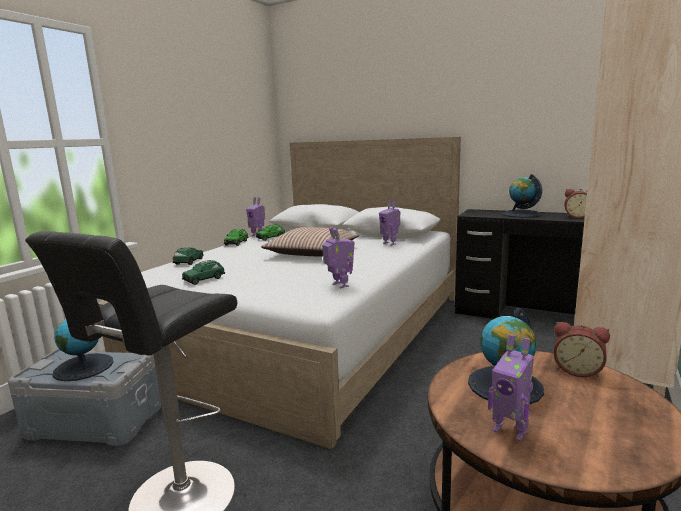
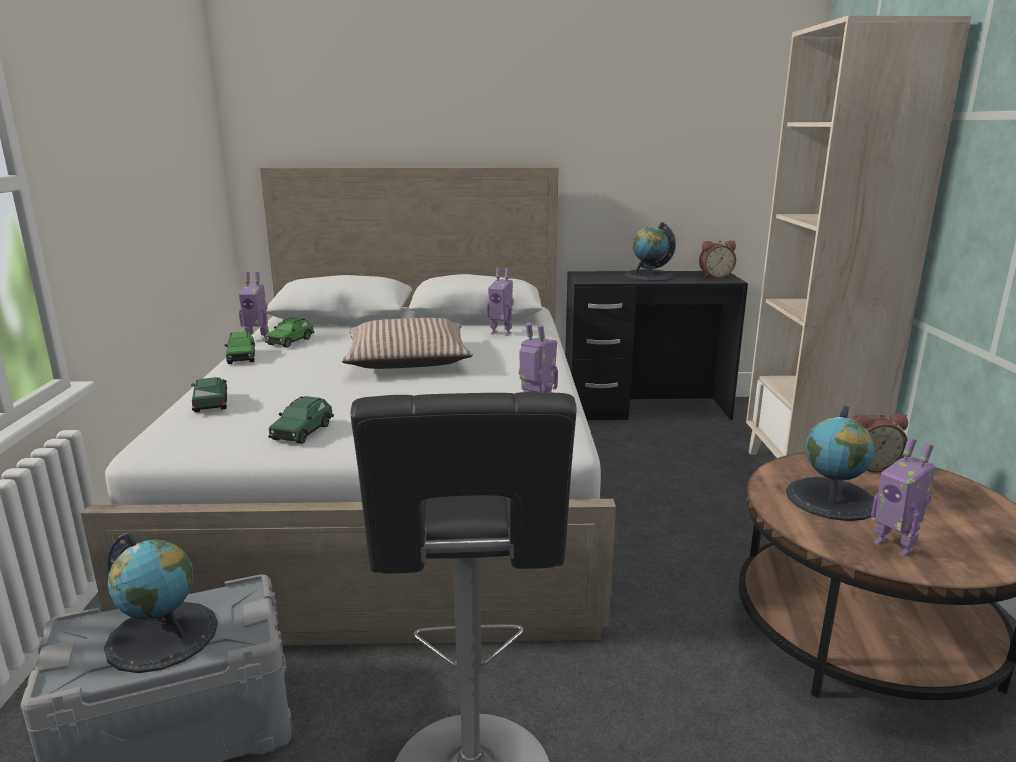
camera: 30 degrees left, 5 degrees up
toy robot [488,334,534,441] -> toy robot turned 45 degrees clockwise [871,438,936,557]

